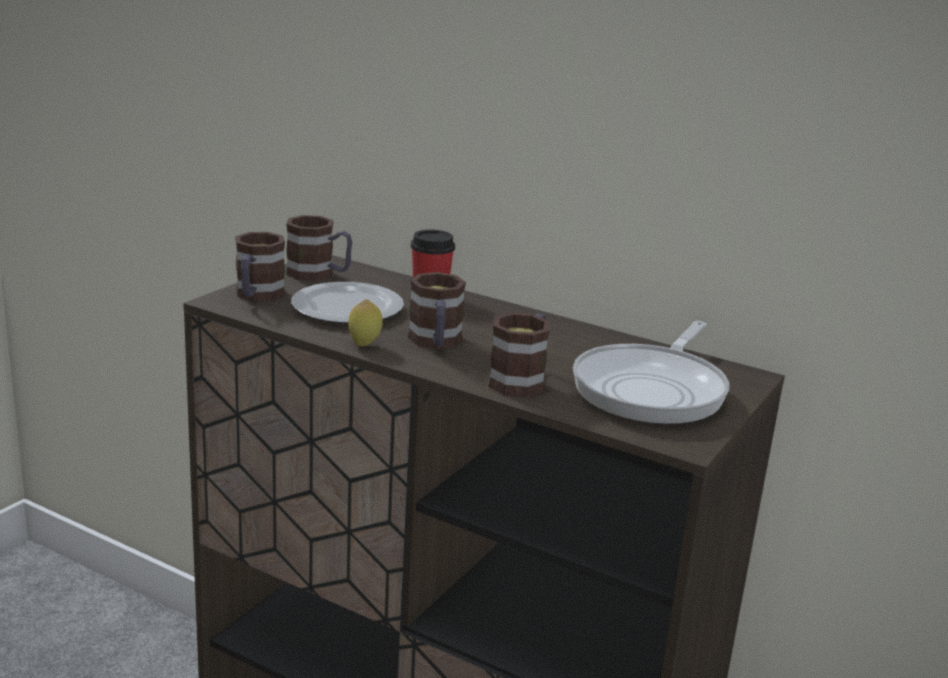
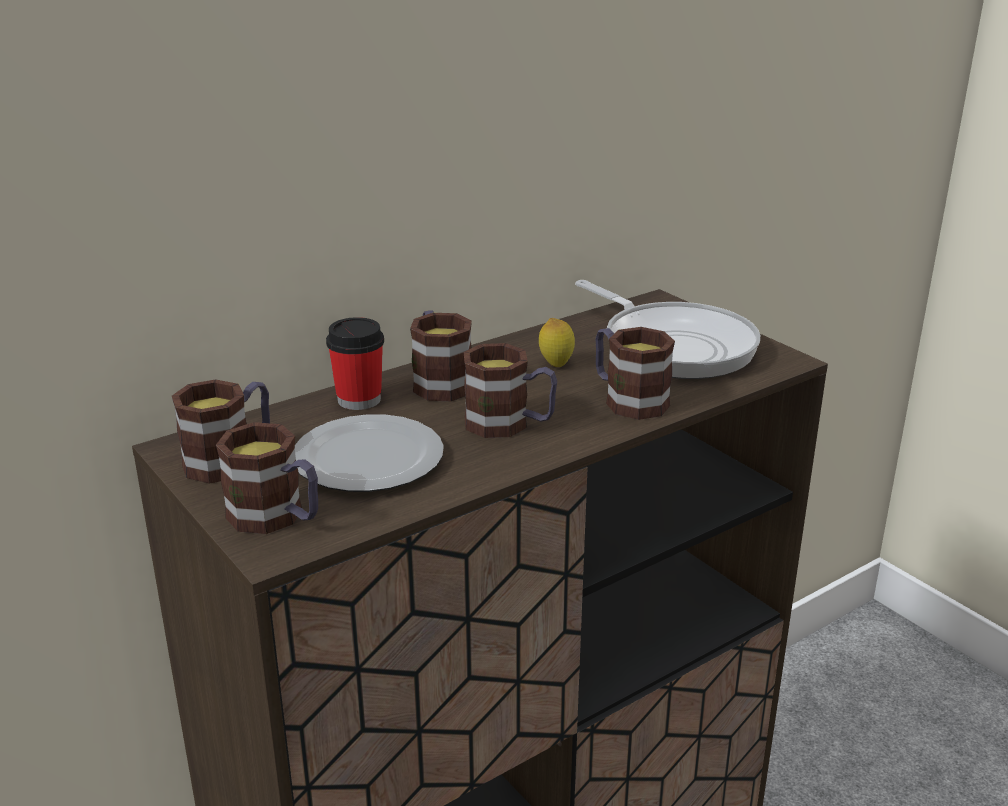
camera: 65 degrees left, 5 degrees up
lemon [348,299,383,346] -> lemon moved to [539,318,575,367]
none -> mug [410,310,472,401]

